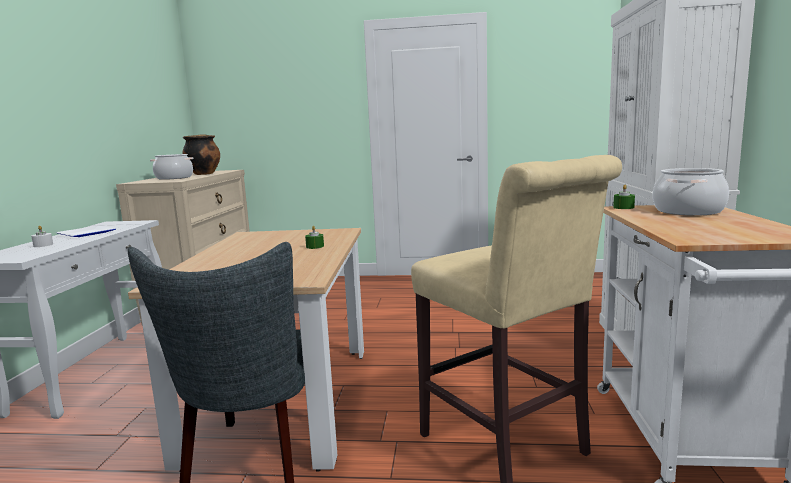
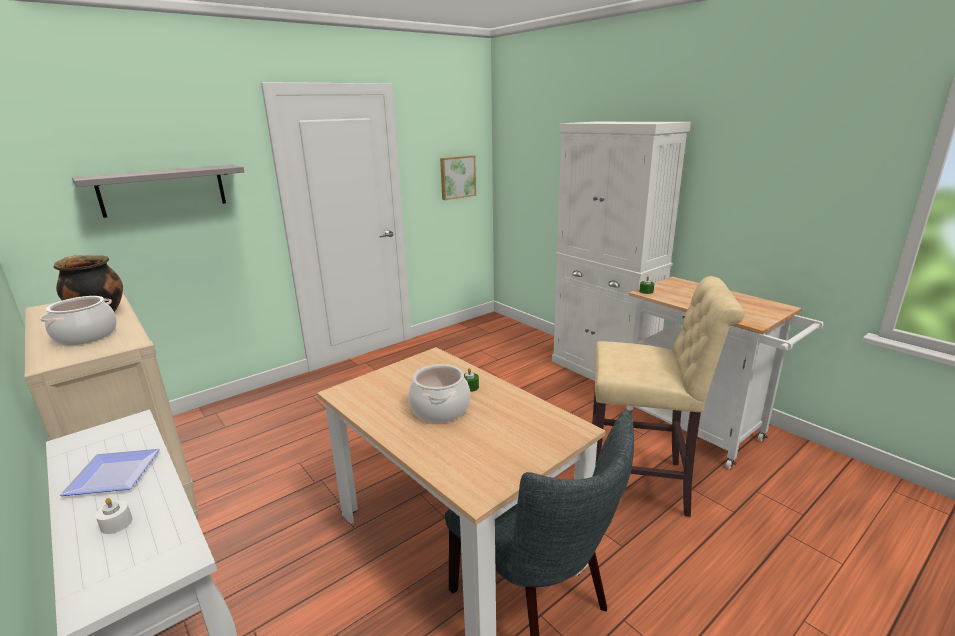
camera: 45 degrees left, 10 degrees up
cooking pot [653,168,729,216] -> cooking pot moved to [408,364,470,423]
none -> grey shelf [72,165,244,218]
none -> picture [440,155,476,200]

